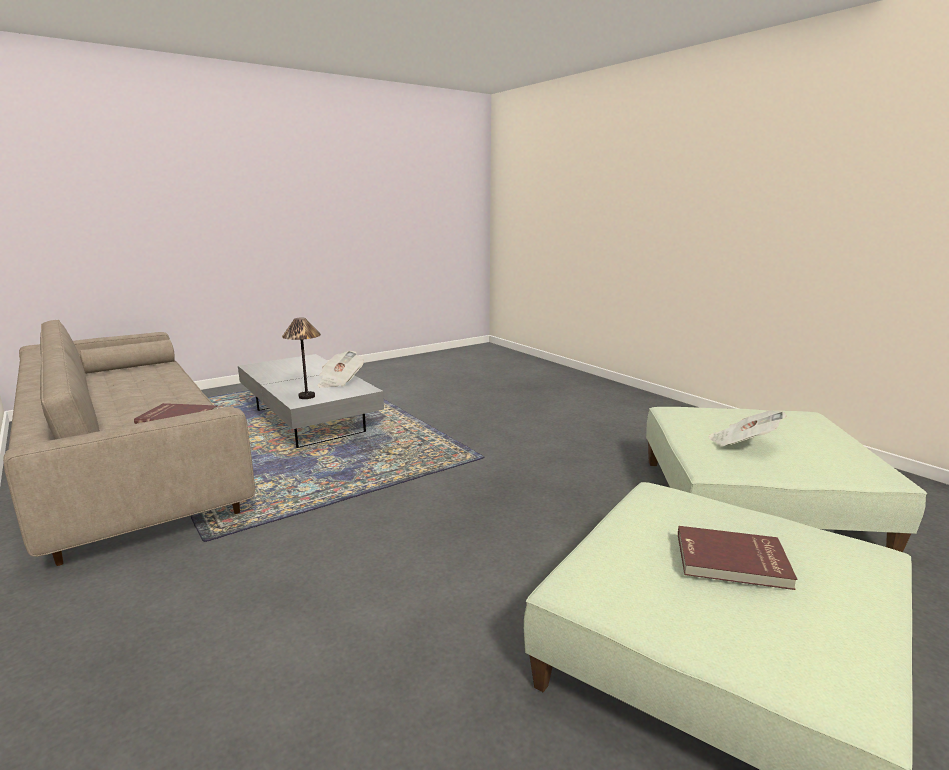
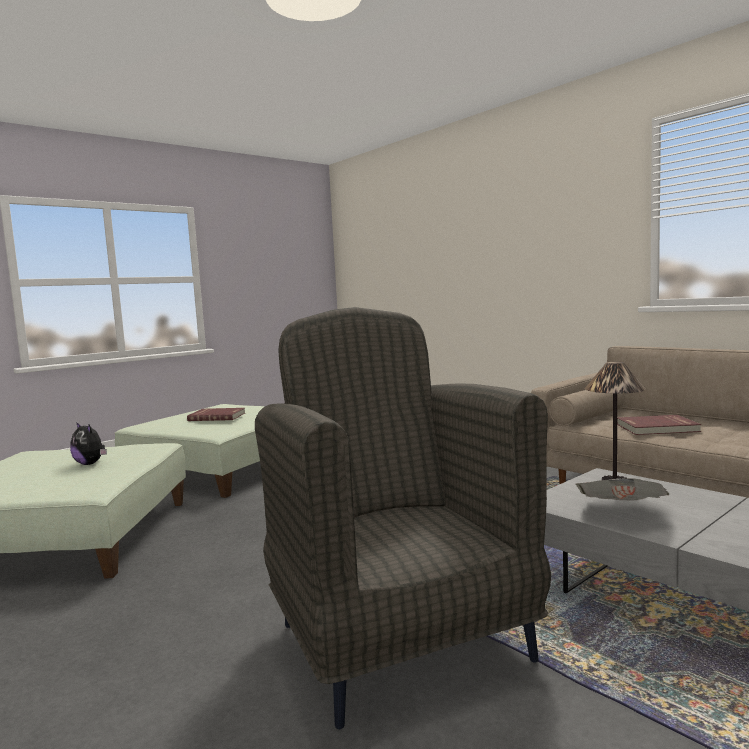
camera: 175 degrees right, 10 degrees down
newspaper [708,410,787,447] -> plush toy [70,422,107,465]
none -> grey armchair [255,307,551,729]

